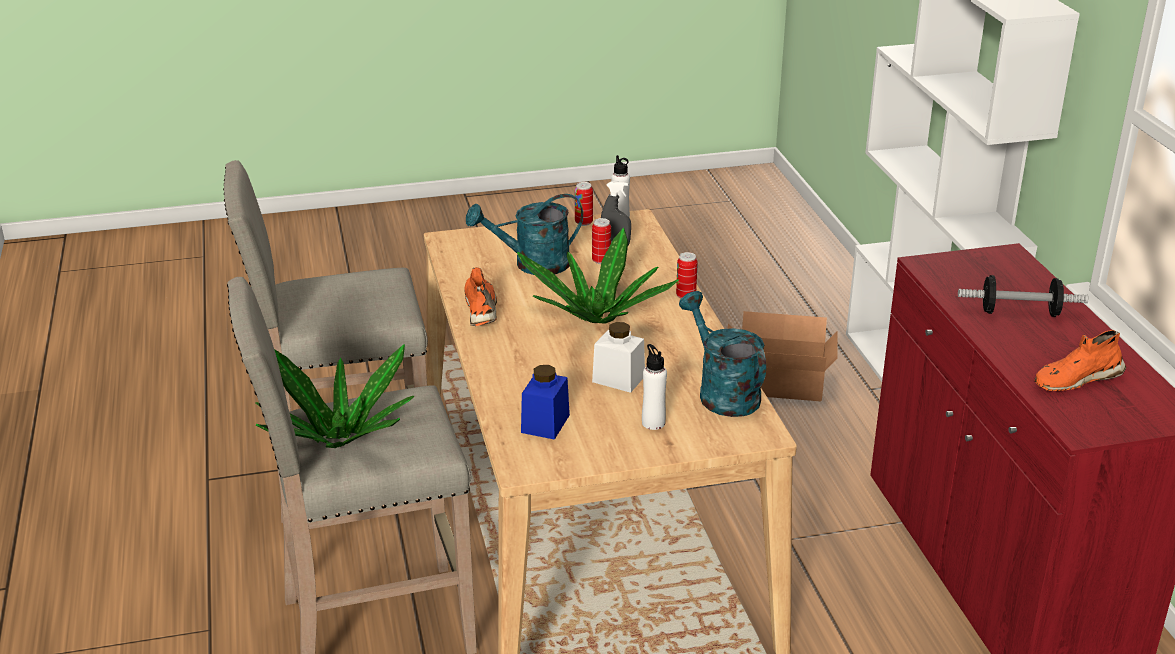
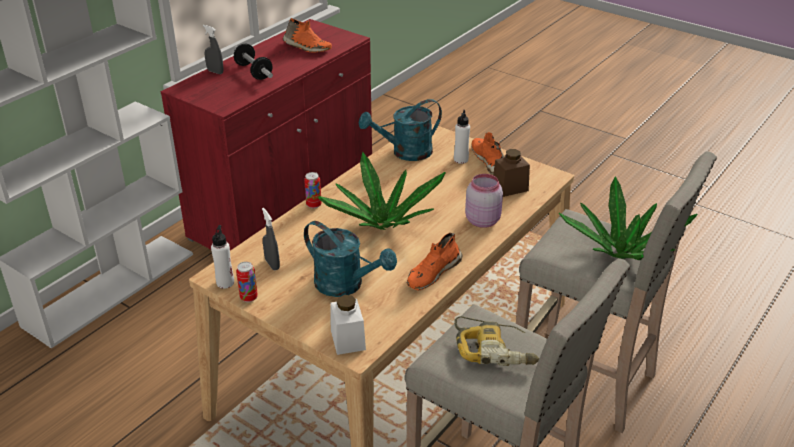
camera: 130 degrees left, 5 degrees up
blue jar [521,365,570,440] -> brown jar [493,149,530,197]
can [592,218,611,264] -> none
white jar [592,322,645,393] -> white jar moved to [330,295,366,355]
turquoise watering can [679,291,766,417] -> turquoise watering can turned 45 degrees clockwise [358,99,442,161]
cardboard box [727,311,838,401] -> none
none -> grey spray bottle [203,25,223,74]
none -> power drill [454,316,539,366]
none -> pink jar [465,174,503,228]
none -> orange shoe [472,132,505,174]

